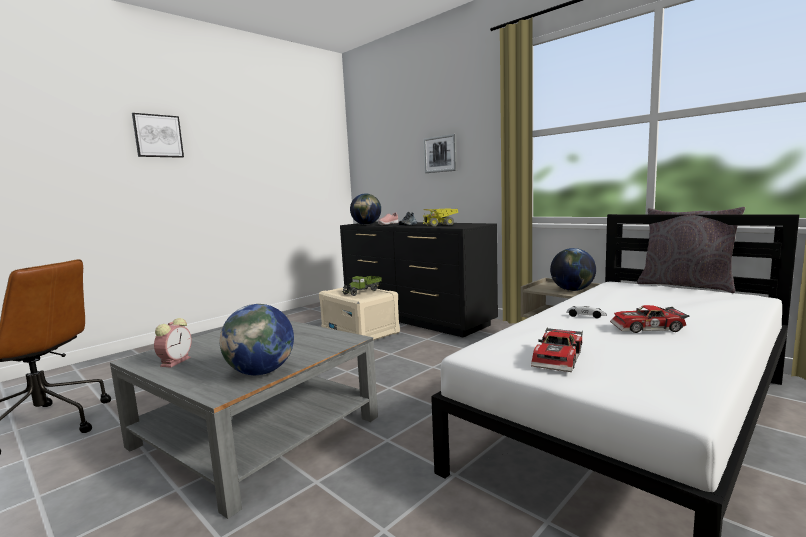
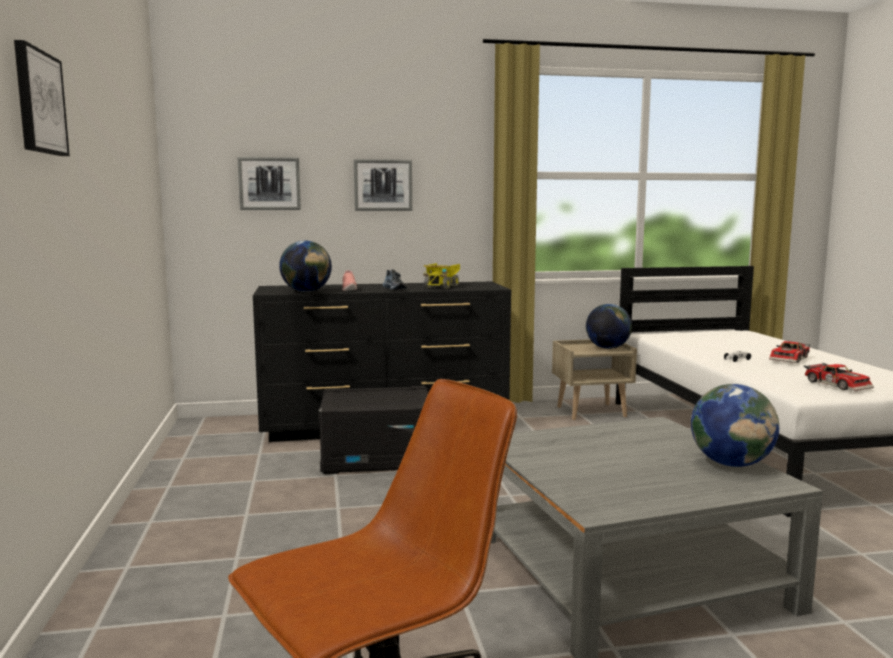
camera: 55 degrees left, 0 degrees up
alarm clock [154,318,192,368] -> none
beige storage box [319,287,400,340] -> black storage box [318,386,428,474]
toy truck [343,276,382,296] -> none
grey pillow [637,207,745,293] -> none
none -> picture [237,157,301,210]

